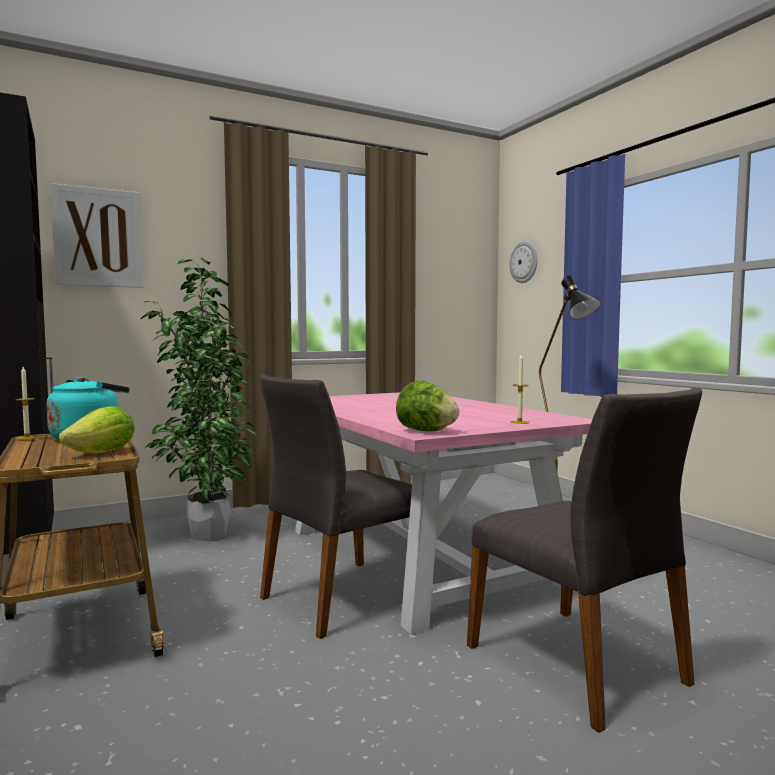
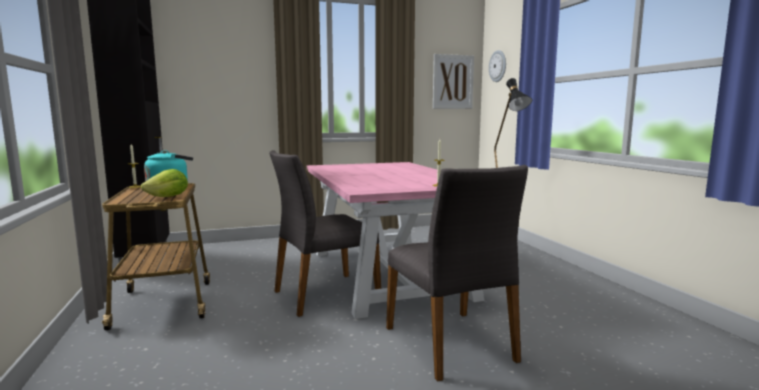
camera: 10 degrees right, 5 degrees up
picture [50,183,143,288] -> picture moved to [433,54,474,109]
potted plant [140,258,259,542] -> none
lettuce [396,381,459,431] -> none

